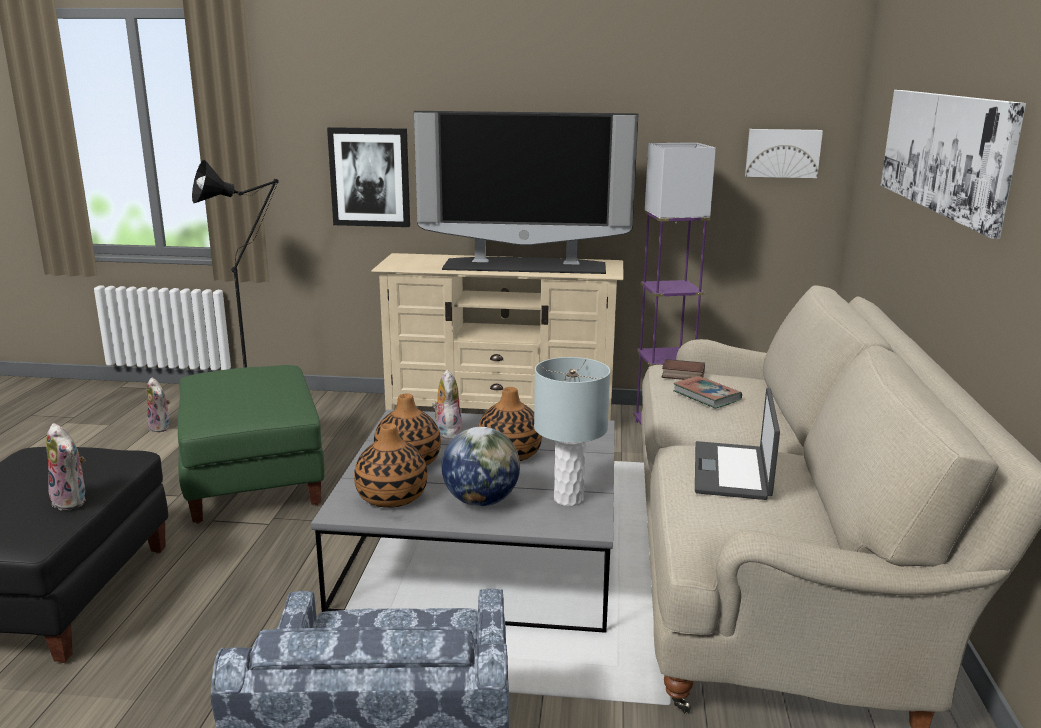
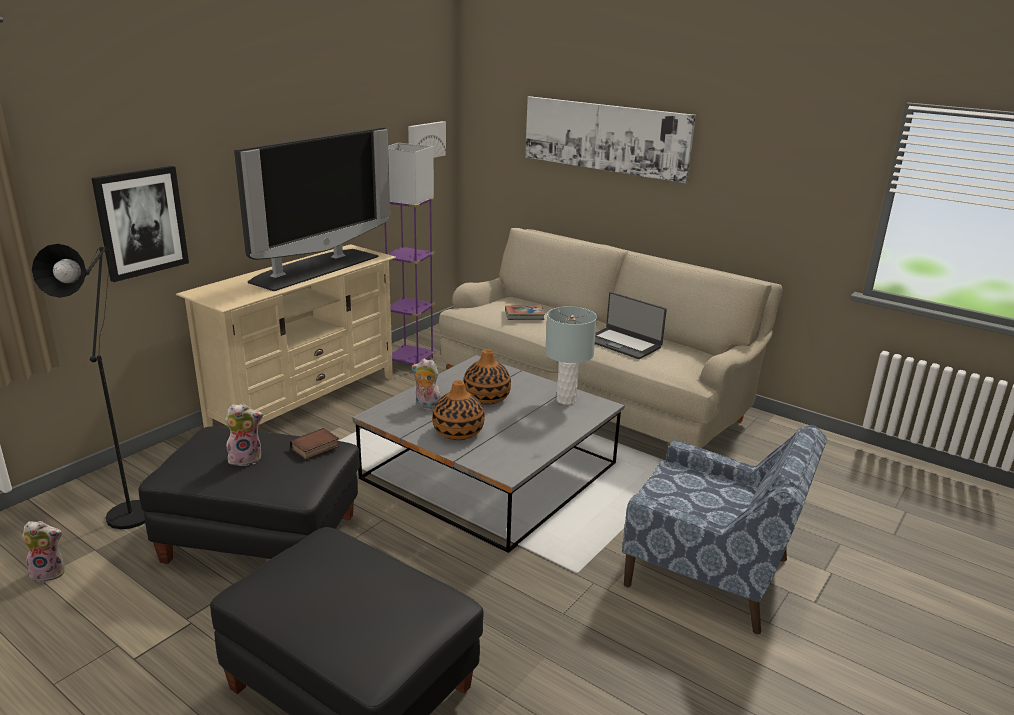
camera: 60 degrees left, 5 degrees up
plush toy [46,423,86,510] -> plush toy moved to [225,403,263,466]
green ottoman [178,365,325,524] -> black ottoman [138,426,360,564]
vase [354,423,427,508] -> none
globe [442,427,520,507] -> none
book [662,359,705,380] -> book moved to [290,428,339,460]

